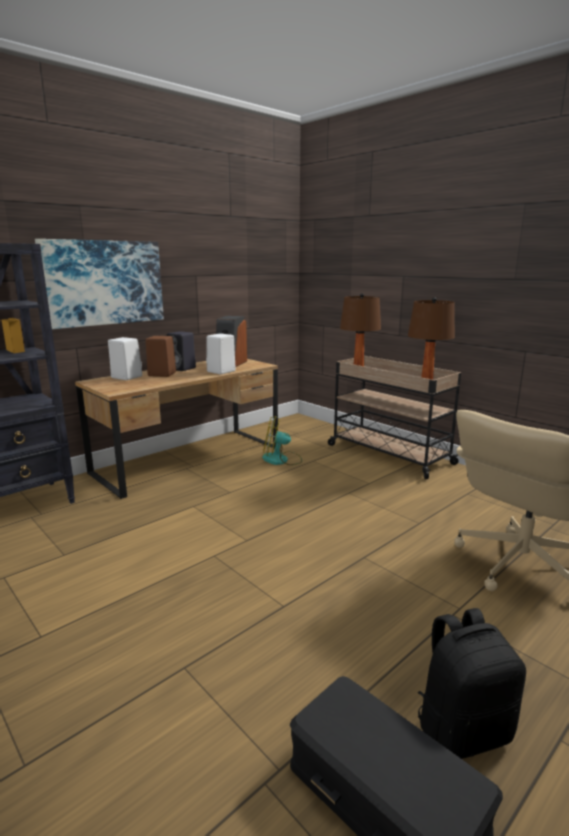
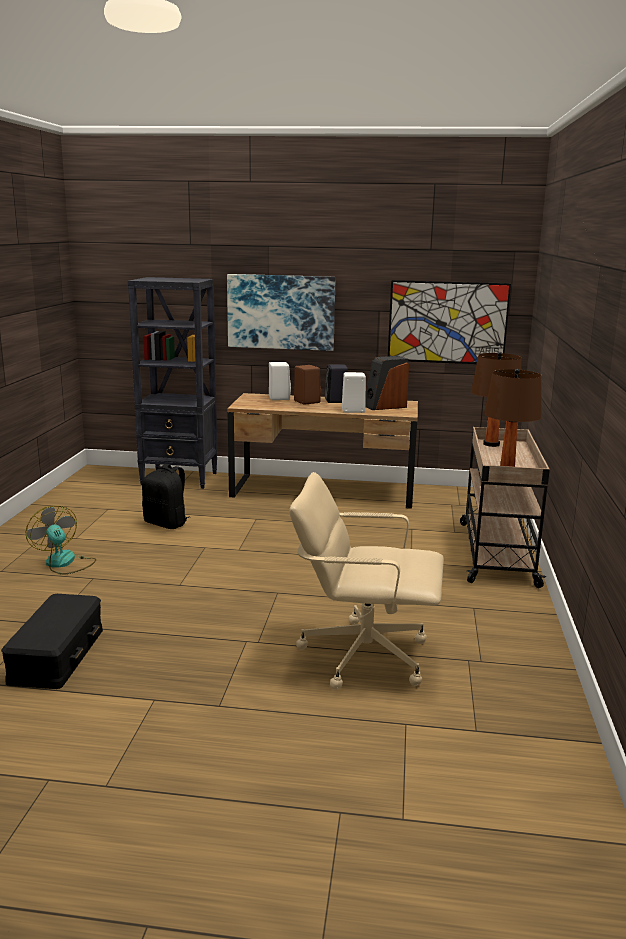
camera: 50 degrees right, 0 degrees up
fan [262,416,302,465] -> fan moved to [26,506,96,574]
black backpack [418,608,526,759] -> black backpack moved to [142,464,190,529]
none -> picture [388,280,511,364]

